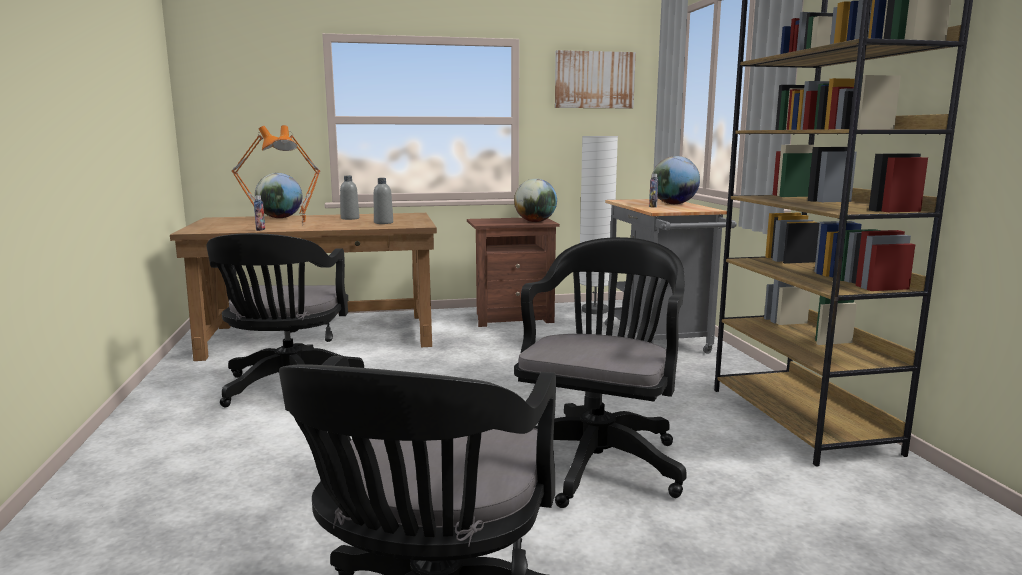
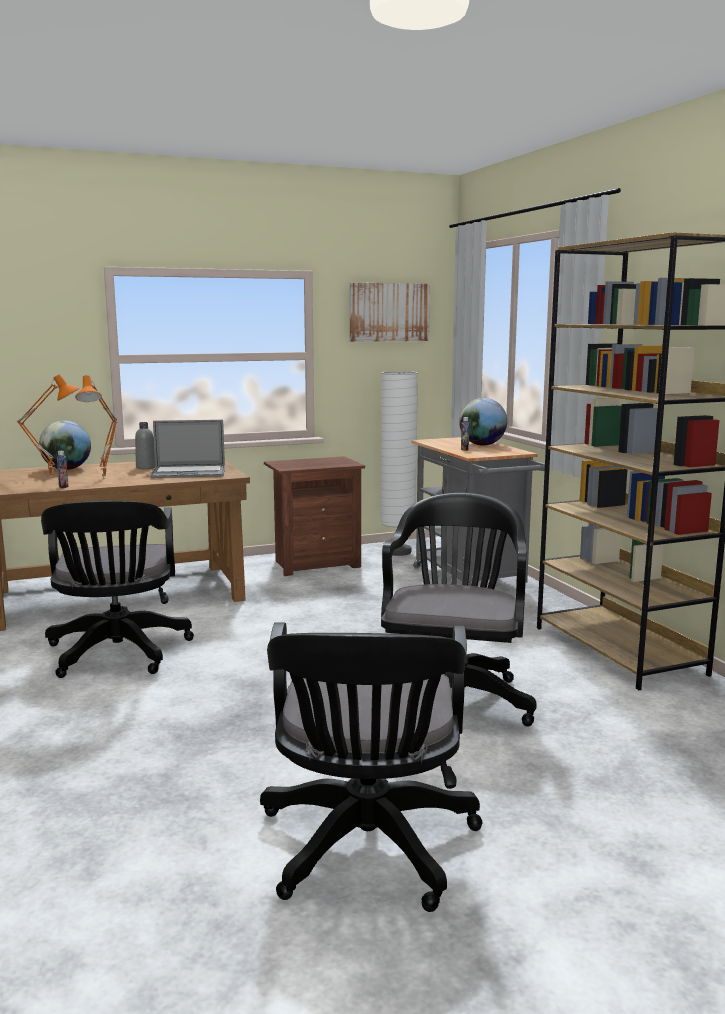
camera: 10 degrees left, 0 degrees up
grey bottle [374,178,393,224] -> laptop [150,420,225,478]
globe [514,179,557,222] -> none

